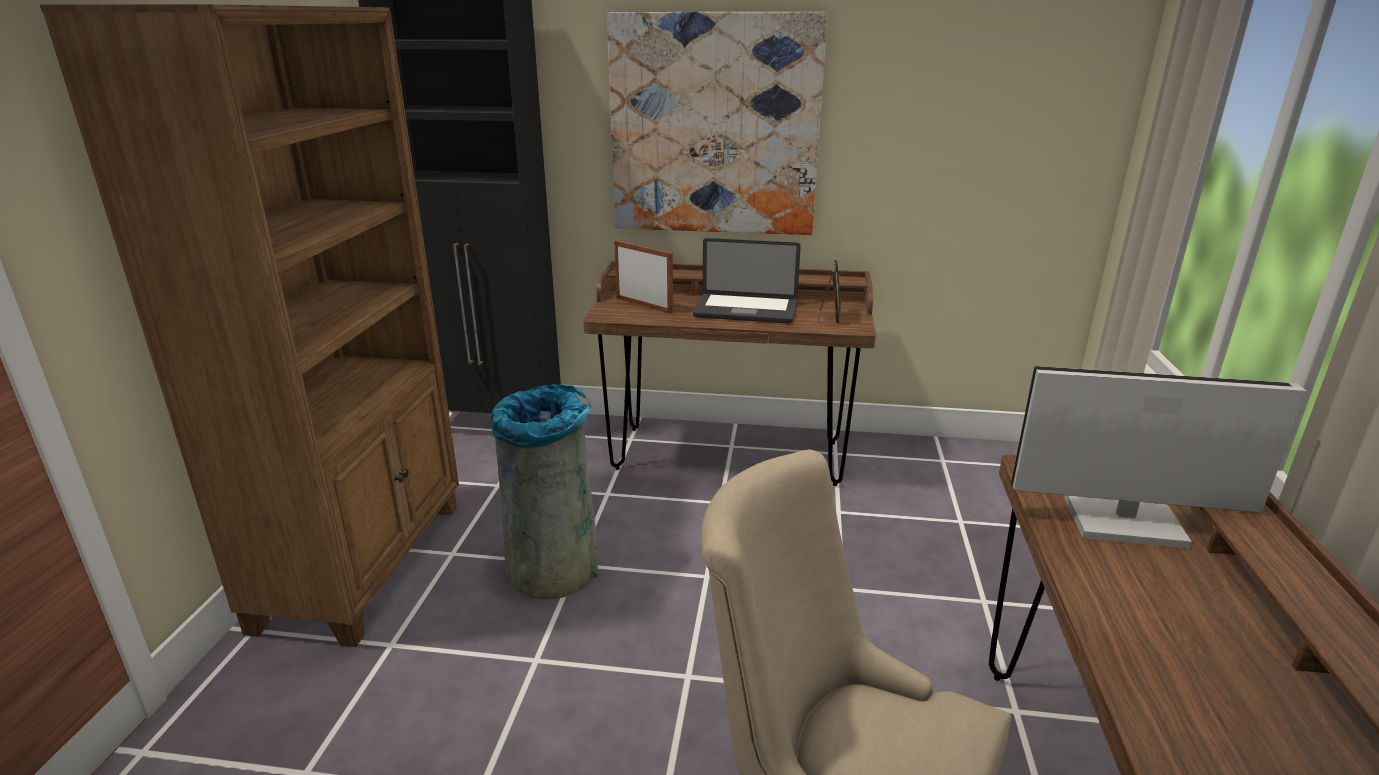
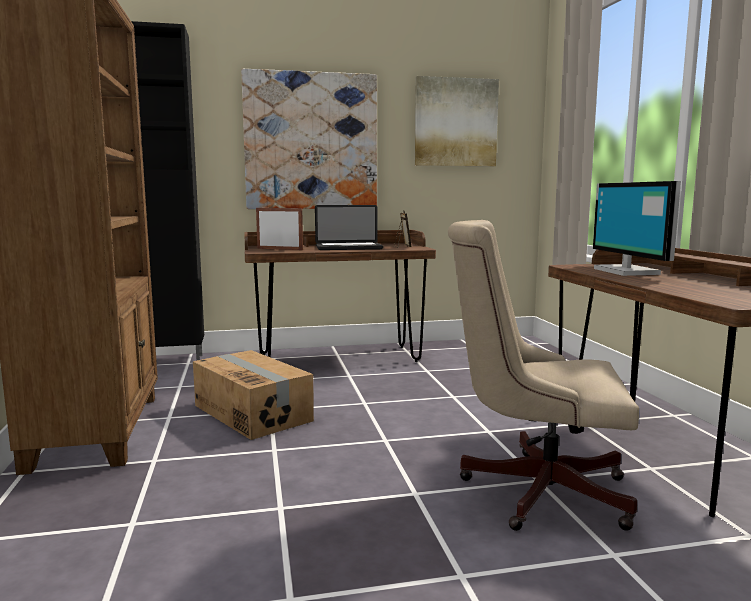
camera: 20 degrees left, 15 degrees down
grey trash can [491,384,598,599] -> cardboard box [193,350,314,440]
monitor [1011,366,1307,549] -> monitor turned 90 degrees counterclockwise [593,181,681,276]
none -> picture [415,76,499,166]

